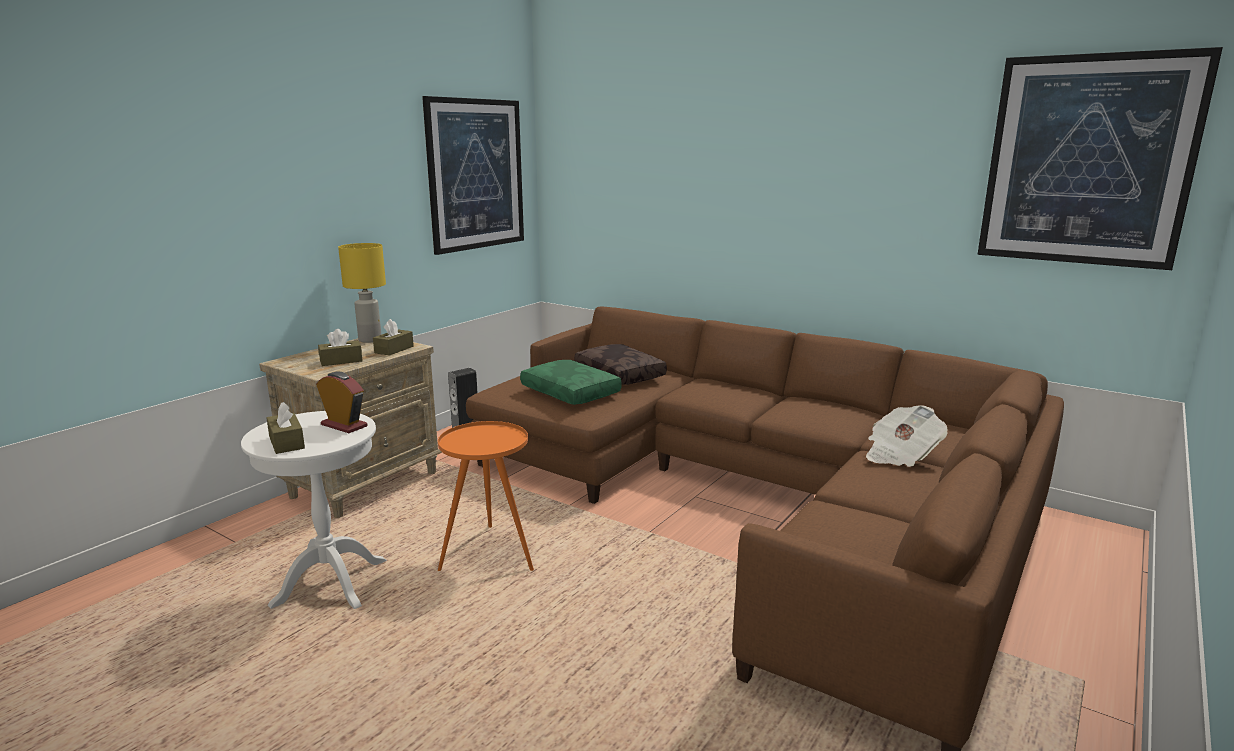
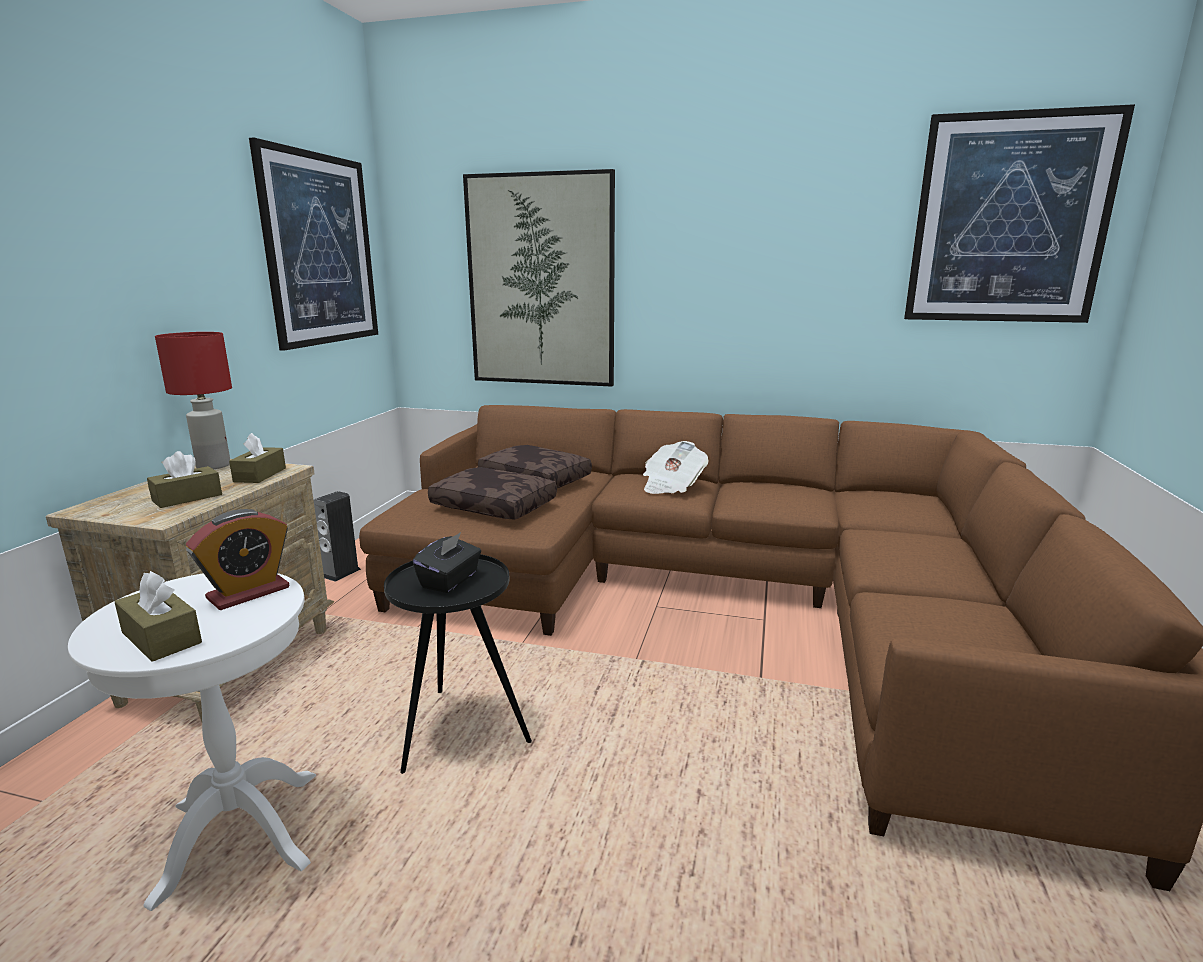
camera: 20 degrees left, 0 degrees up
alarm clock [317,372,368,433] -> alarm clock turned 120 degrees clockwise [186,509,290,610]
yellow table lamp [338,243,386,343] -> red table lamp [155,332,232,469]
orange side table [438,421,534,571] -> black side table [384,554,532,774]
green pillow [520,360,622,405] -> brown pillow [428,467,557,519]
newspaper [866,405,948,467] -> newspaper moved to [643,441,709,494]
none -> black tissue box [412,532,481,593]
none -> picture [463,169,615,387]

